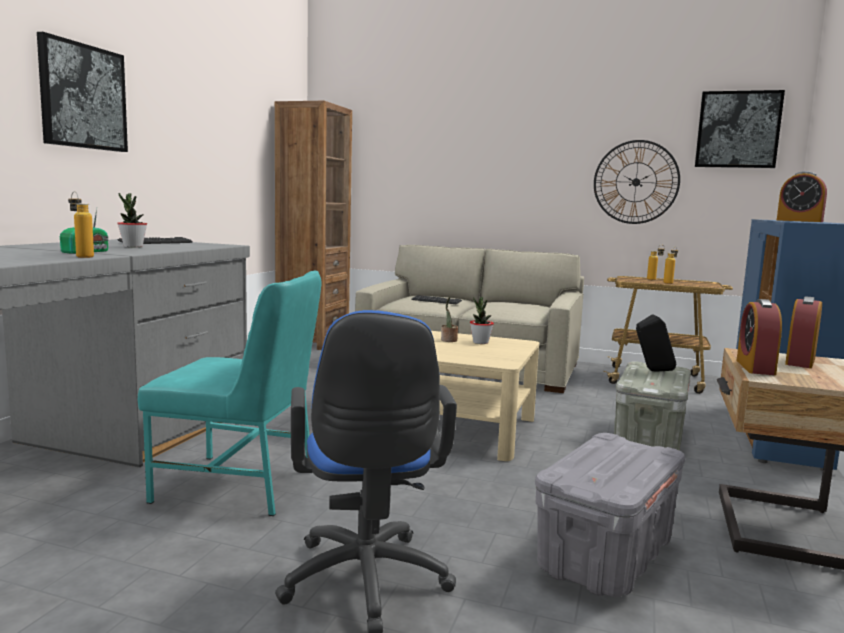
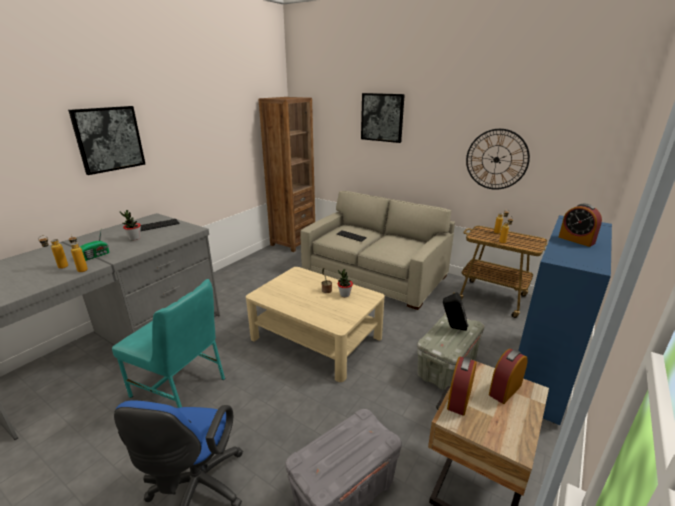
camera: 15 degrees right, 15 degrees up
picture [695,90,785,168] -> picture moved to [361,93,405,143]
none -> bottle [38,236,68,269]

